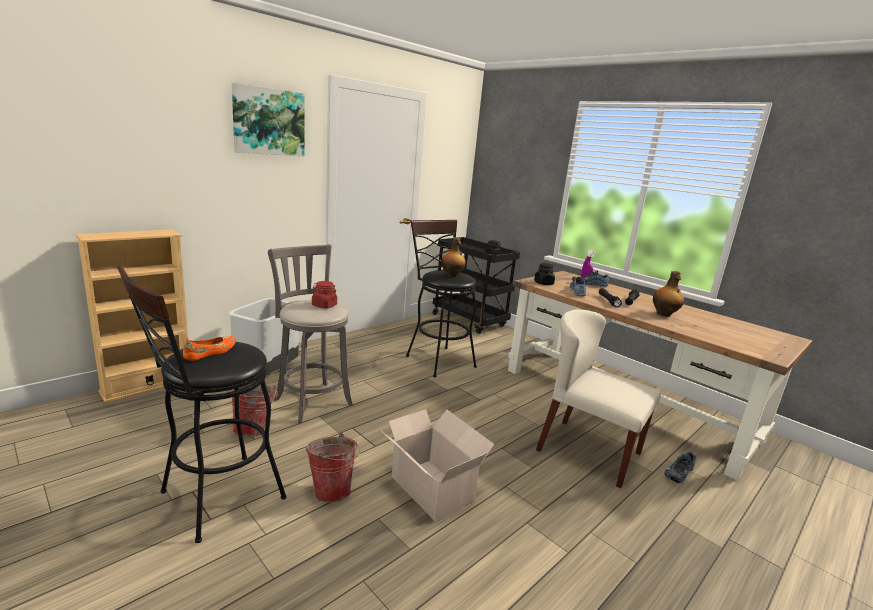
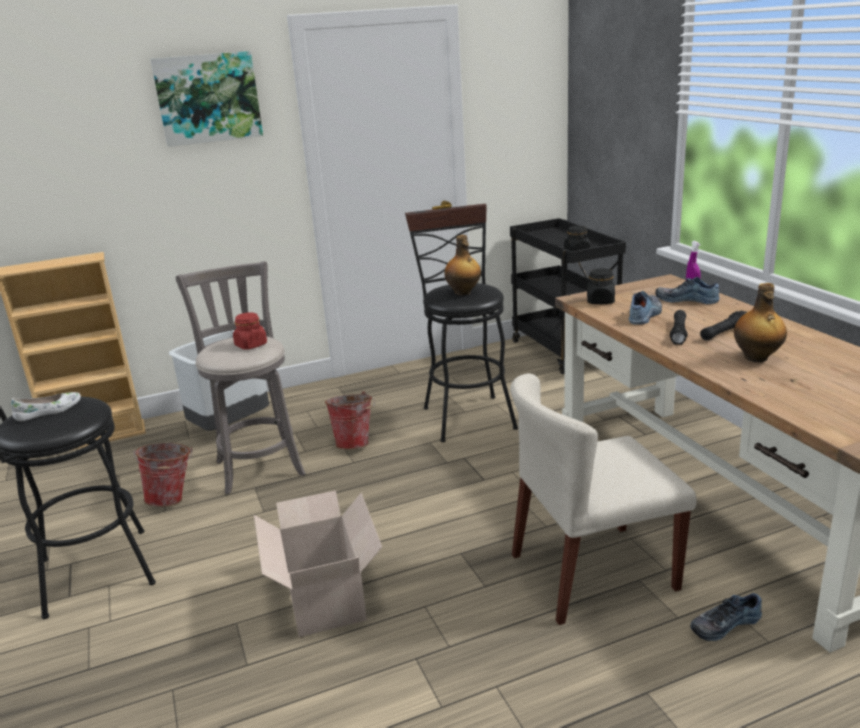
camera: 25 degrees right, 5 degrees up
orange shoe [183,336,236,361] -> white shoe [11,392,81,421]
bucket [306,433,360,502] -> bucket moved to [325,391,375,449]
beige chair [536,309,661,488] -> beige chair turned 75 degrees counterclockwise [510,373,697,625]

